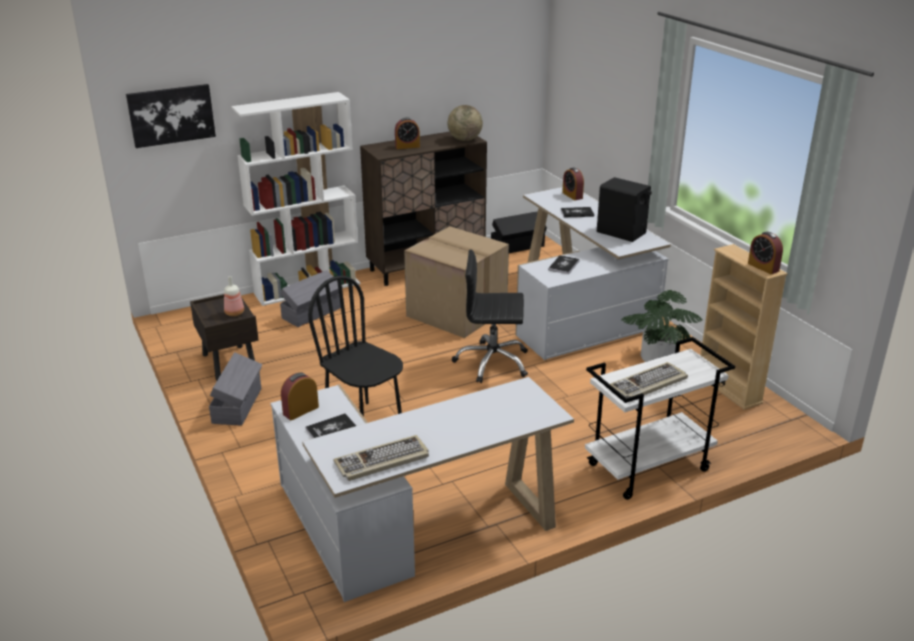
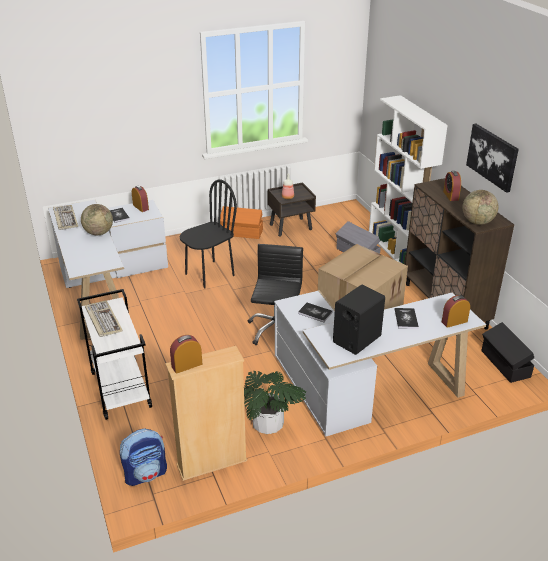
camera: 95 degrees right, 5 degrees up
picture [126,84,216,148] -> picture moved to [466,124,519,193]
grey storage box [209,352,262,425] -> orange storage box [220,206,263,239]
none -> globe [81,204,113,235]
none -> backpack [120,428,167,486]

